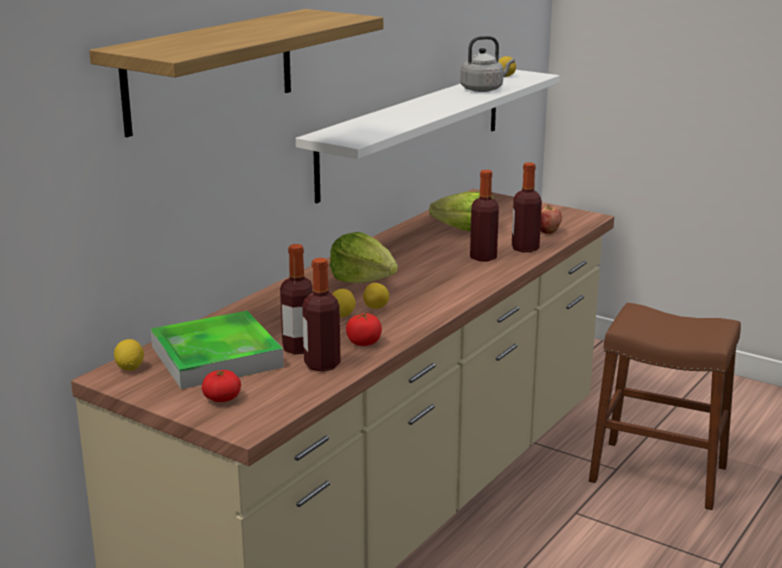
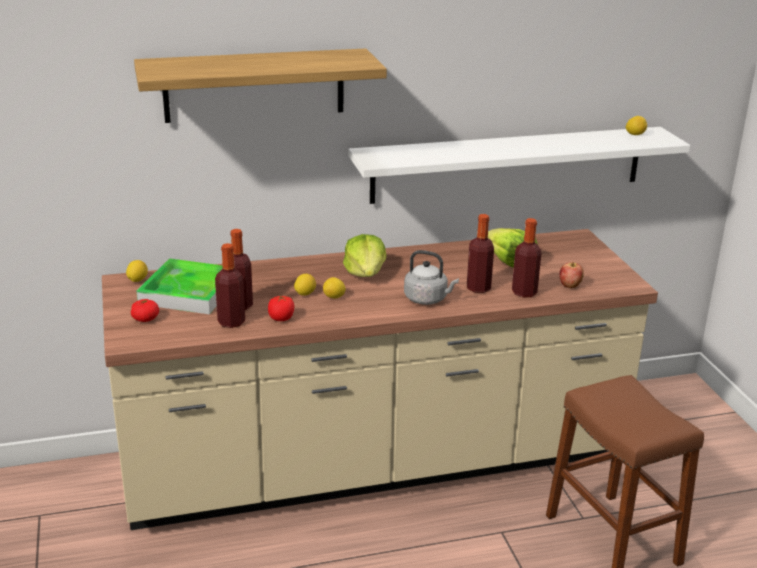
camera: 40 degrees right, 5 degrees up
grey kettle [460,36,515,92] -> grey kettle moved to [404,250,459,305]

